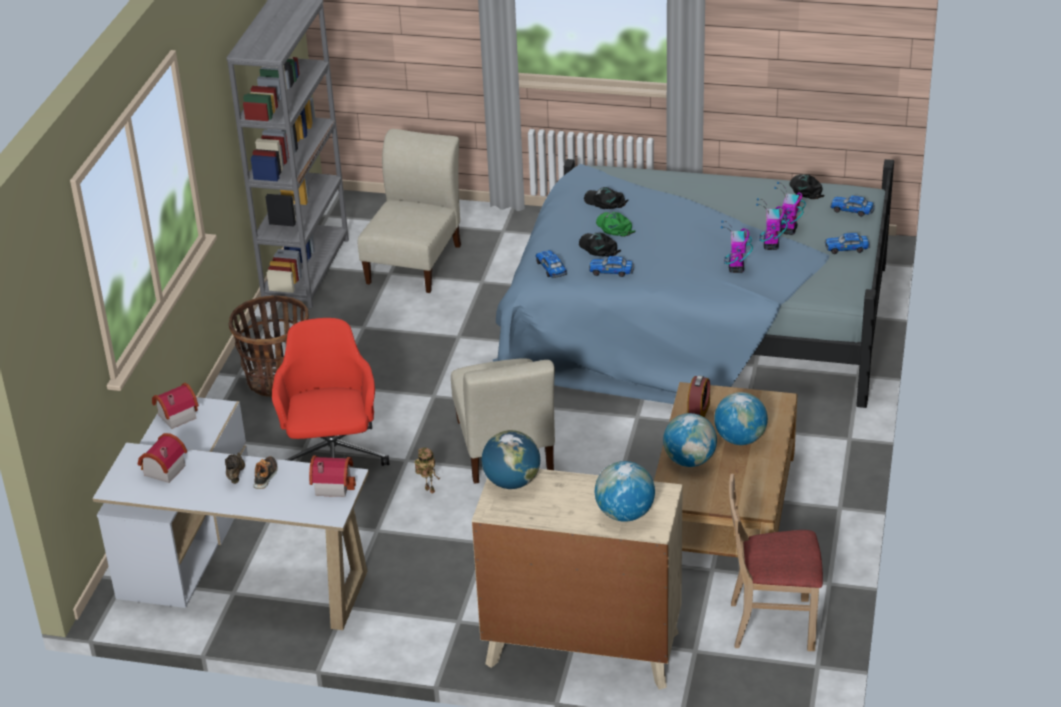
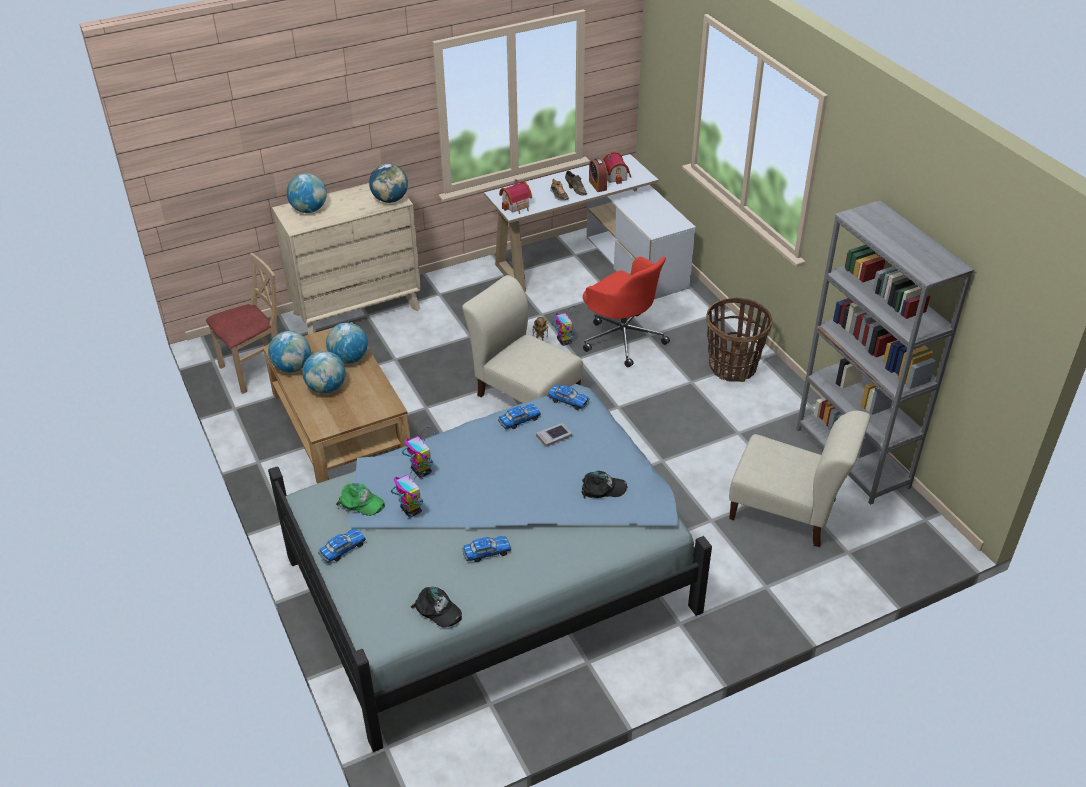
camera: 140 degrees right, 5 degrees up
toy house [152,383,199,429] -> none
beige chair [358,129,461,293] -> beige chair turned 45 degrees counterclockwise [729,411,870,547]
black cap [579,233,621,257] -> book [536,423,572,447]
green cap [596,212,635,237] -> green cap moved to [336,483,385,516]
alarm clock [687,375,710,417] -> alarm clock moved to [589,158,607,192]
toy robot [774,182,806,235] -> toy robot moved to [551,306,578,346]
toy car [830,195,875,217] -> toy car moved to [462,536,511,562]
none -> globe [268,331,311,372]

